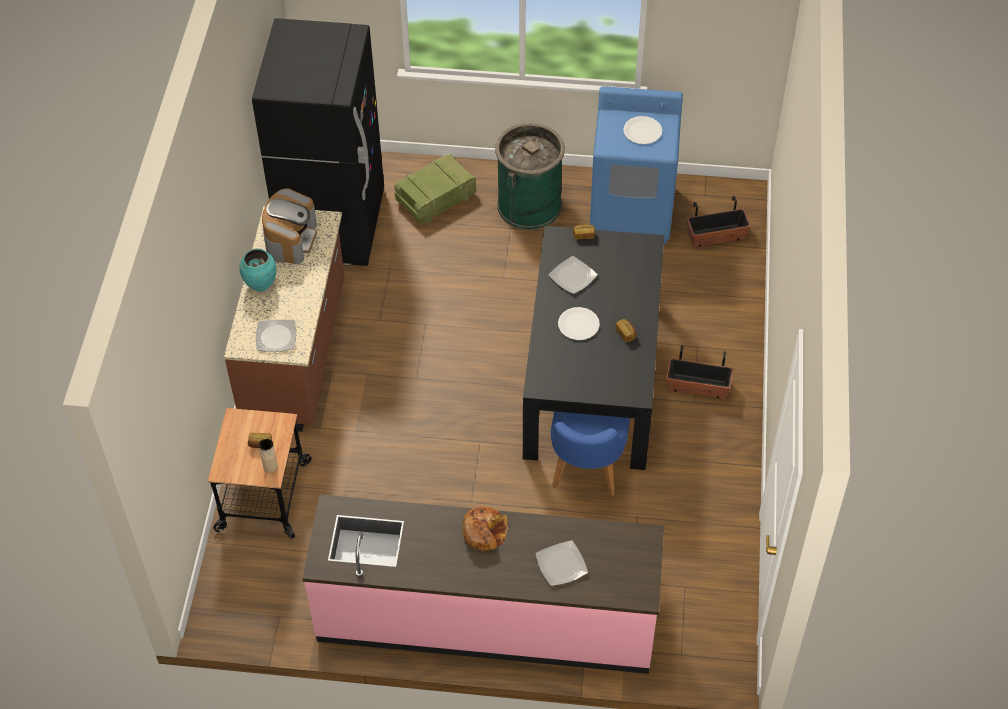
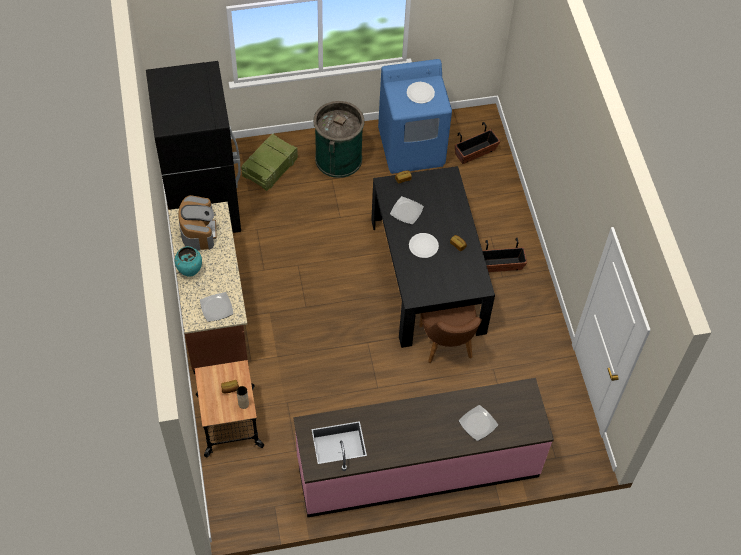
camera: 20 degrees left, 5 degrees up
bread [462,507,508,551] -> none
blue chair [551,411,630,496] -> brown chair [419,305,482,363]

